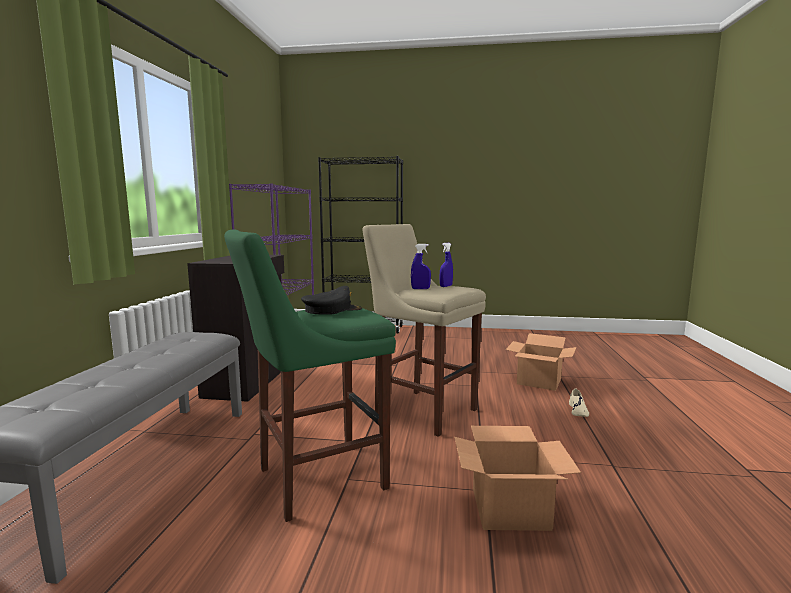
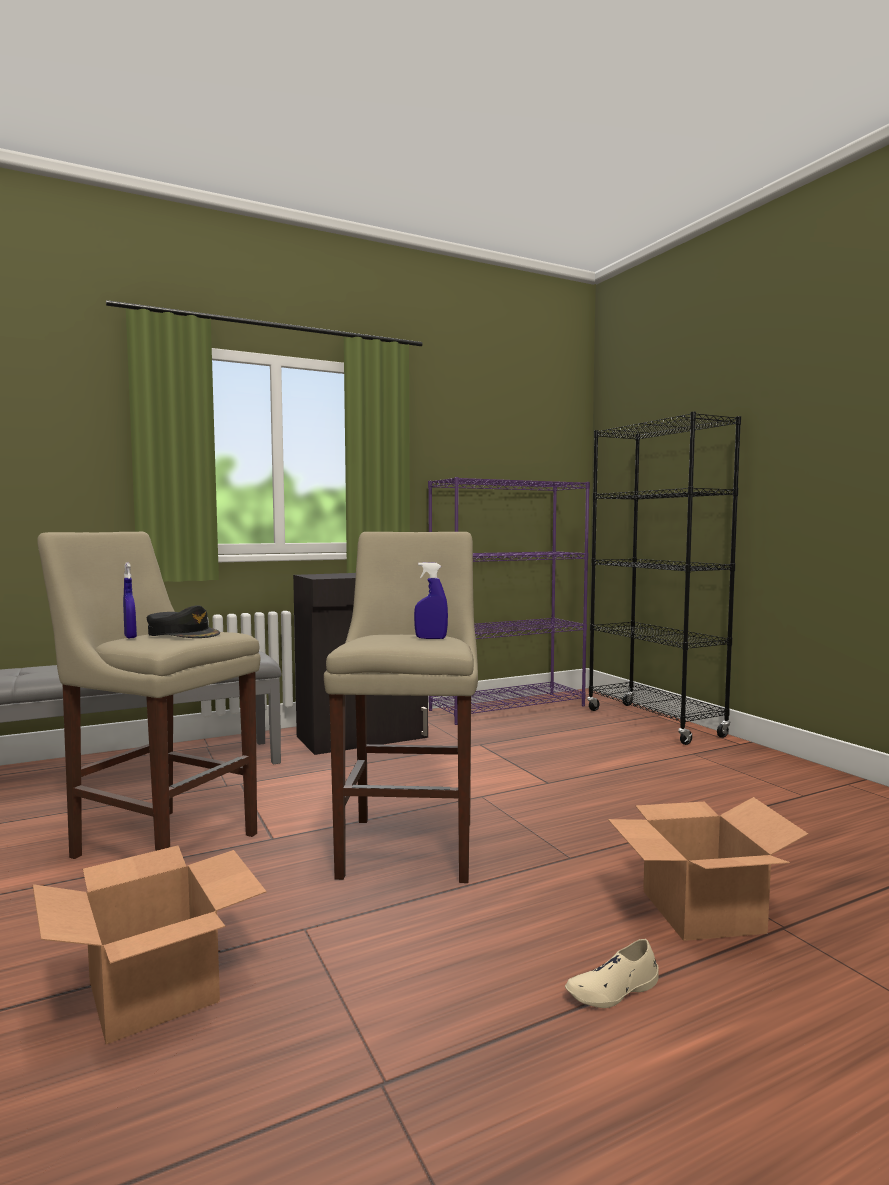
camera: 55 degrees right, 5 degrees down
green stool [224,229,396,522] -> beige stool [37,532,260,859]
blue spray bottle [411,244,431,289] -> blue spray bottle moved to [123,562,137,638]

